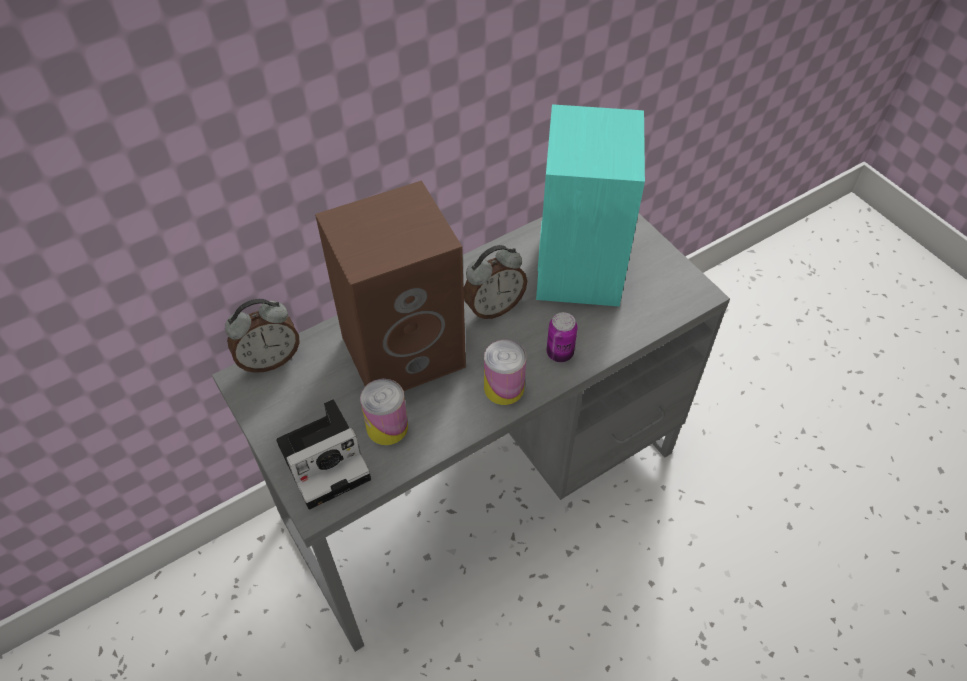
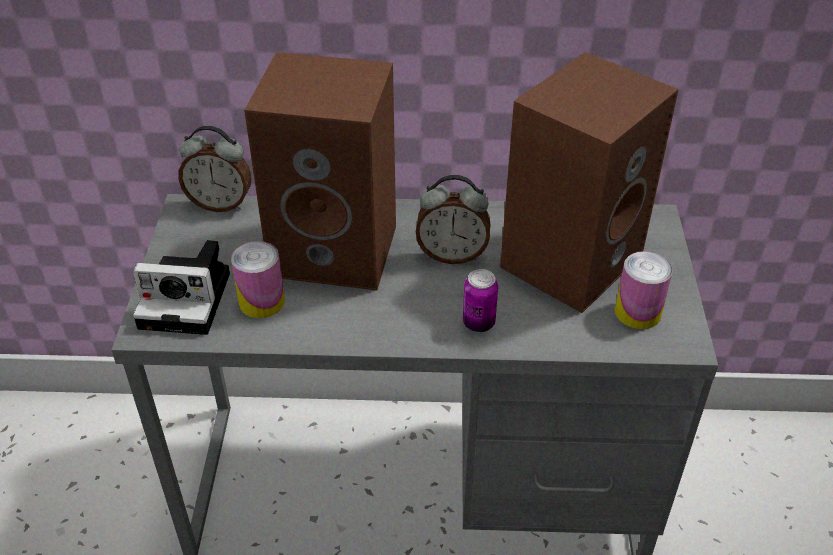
camera: 35 degrees right, 10 degrees down
can [484,340,526,405] -> can moved to [615,251,673,329]
turquoise speaker [536,104,645,307] -> brown speaker [500,52,679,313]

